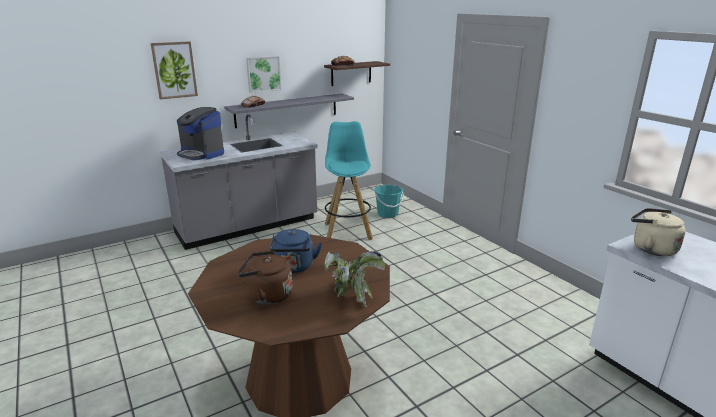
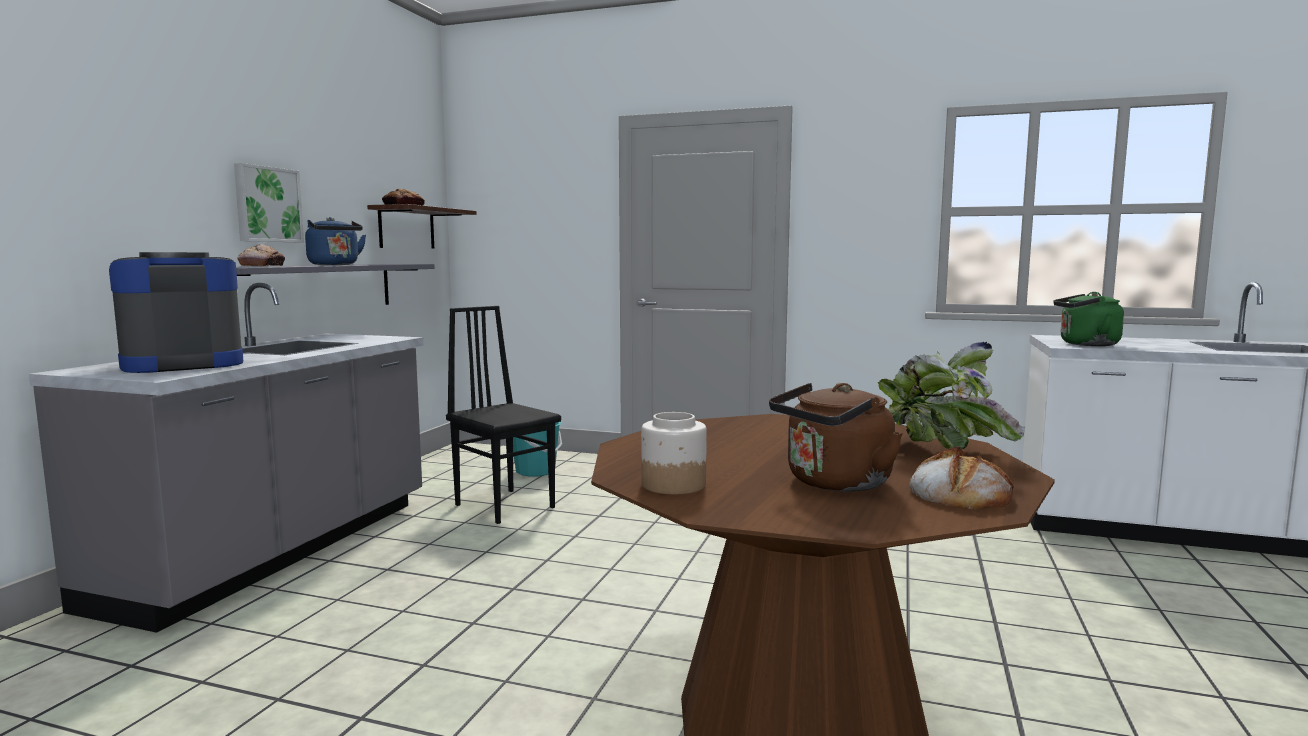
camera: 40 degrees left, 15 degrees down
picture [151,41,198,100] -> none
coffee machine [177,107,224,160] -> coffee machine turned 150 degrees clockwise [109,252,243,373]
blue kettle [270,229,322,273] -> blue kettle moved to [305,217,366,265]
turquoise stool [325,121,373,240] -> black chair [446,306,561,524]
beige kettle [631,208,686,256] -> green kettle [1053,292,1124,346]
none -> jar [641,412,707,495]
none -> bread [909,446,1014,509]

